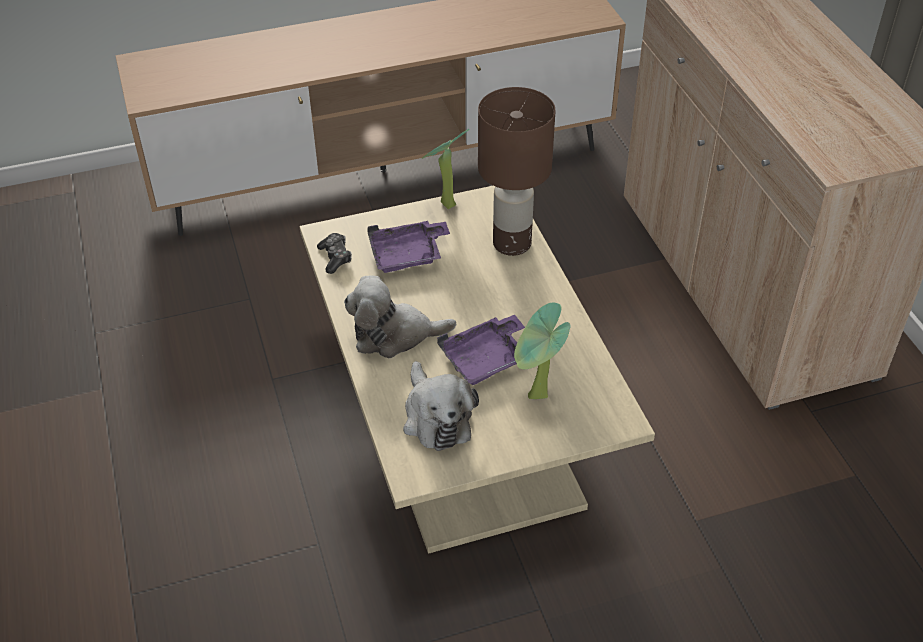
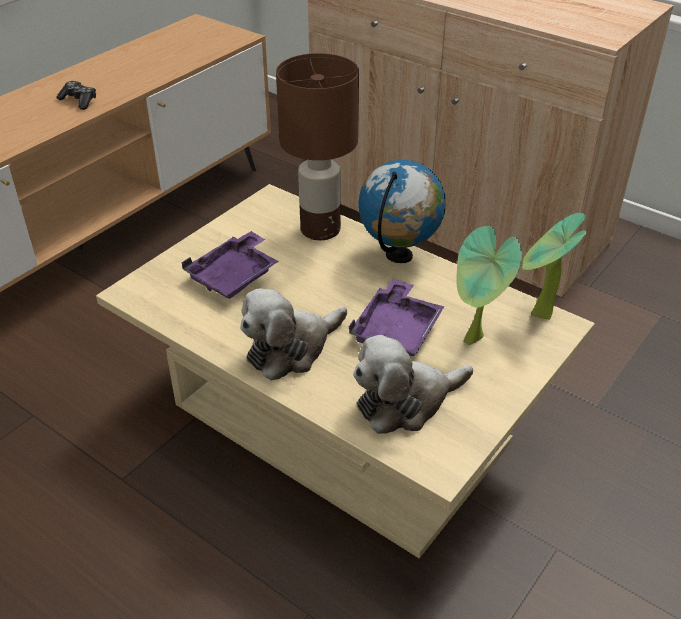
camera: 35 degrees left, 5 degrees down
game controller [317,233,352,274] -> game controller moved to [56,81,96,110]
plush toy [403,361,479,451] -> plush toy turned 120 degrees clockwise [353,335,473,434]
potted plant [422,129,470,209] -> potted plant moved to [522,213,586,320]
none -> globe [358,160,446,263]

